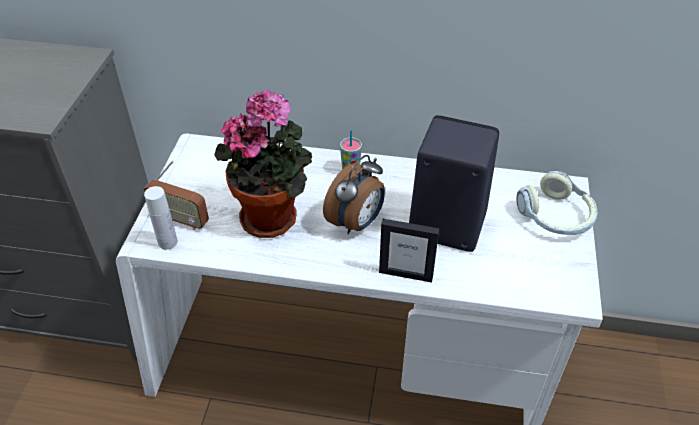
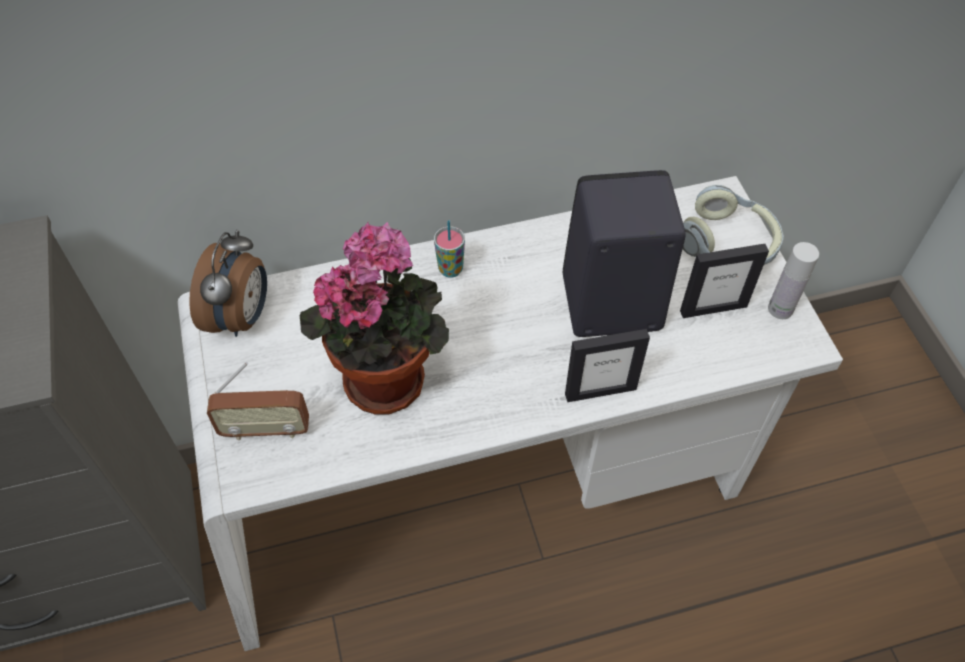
camera: 25 degrees left, 10 degrees up
white bottle [144,186,178,250] -> white bottle moved to [768,242,819,319]
alarm clock [323,155,385,234] -> alarm clock moved to [189,230,267,337]
none -> picture frame [680,244,769,318]

